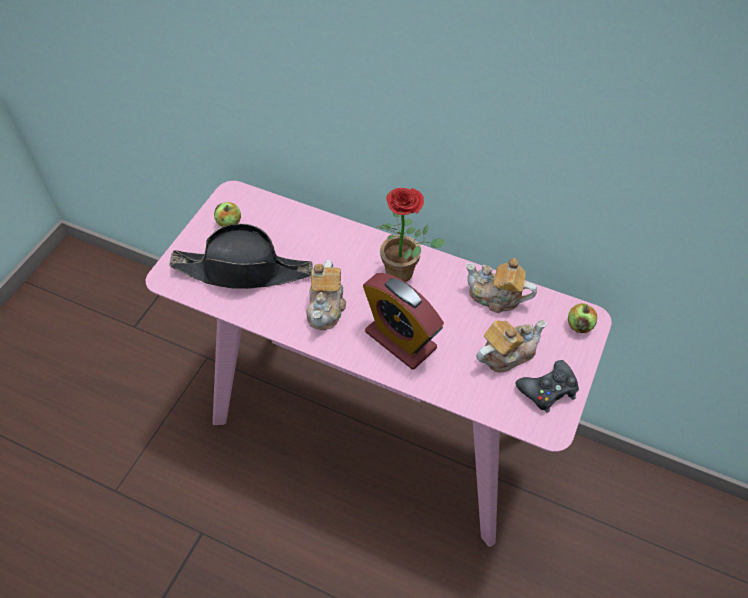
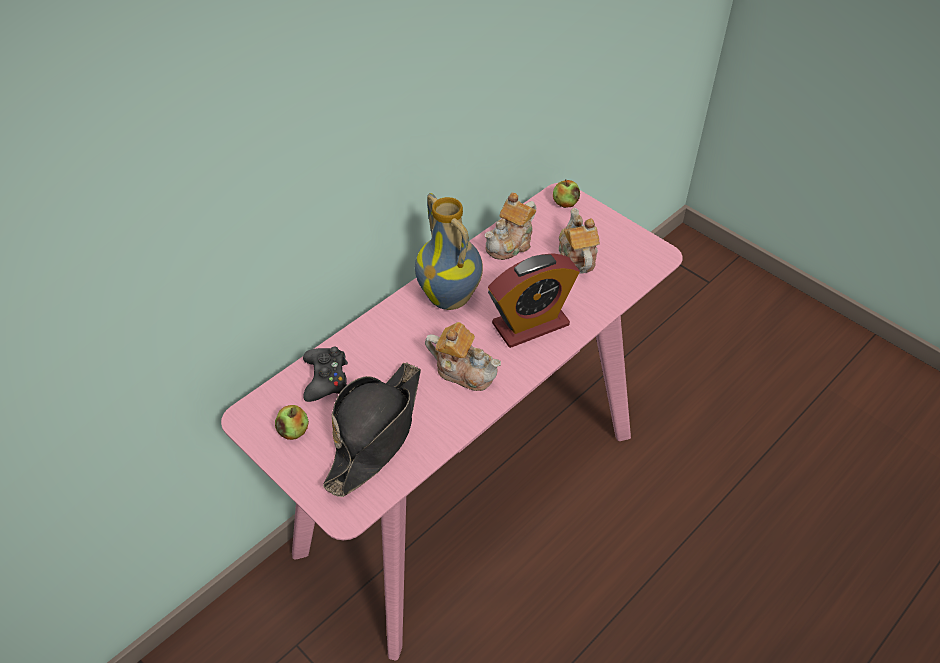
camera: 70 degrees left, 5 degrees down
potted plant [376,188,445,282] -> vase [415,193,483,310]
black game controller [515,360,579,413] -> black game controller moved to [303,347,348,402]

